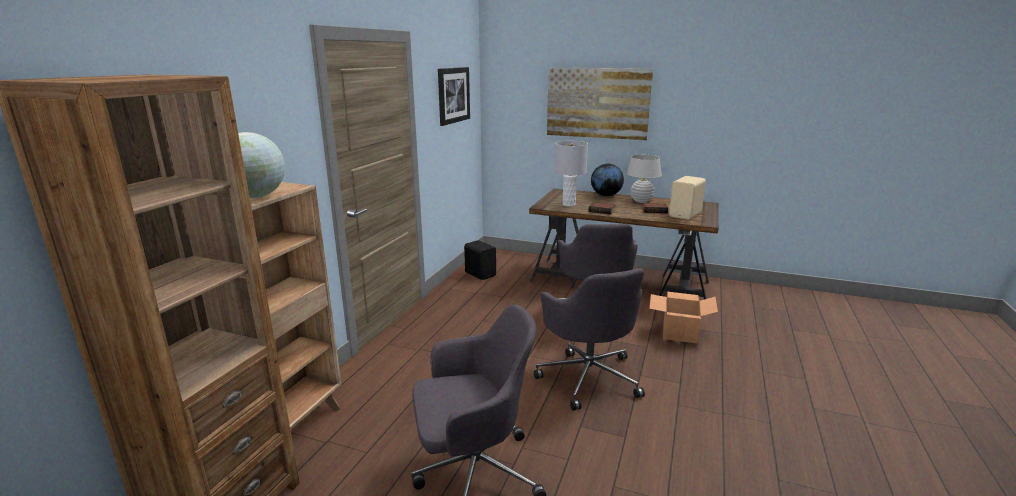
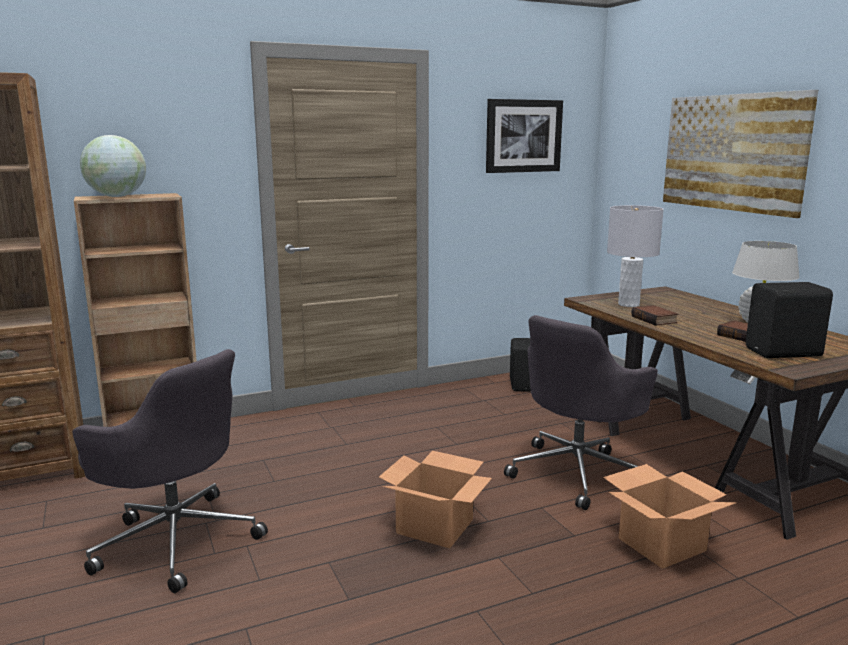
camera: 45 degrees right, 5 degrees down
grey office chair [534,268,645,411] -> cardboard box [379,451,492,548]
globe [591,164,624,196] -> none
beige speaker [669,176,706,220] -> black speaker [746,282,833,358]

